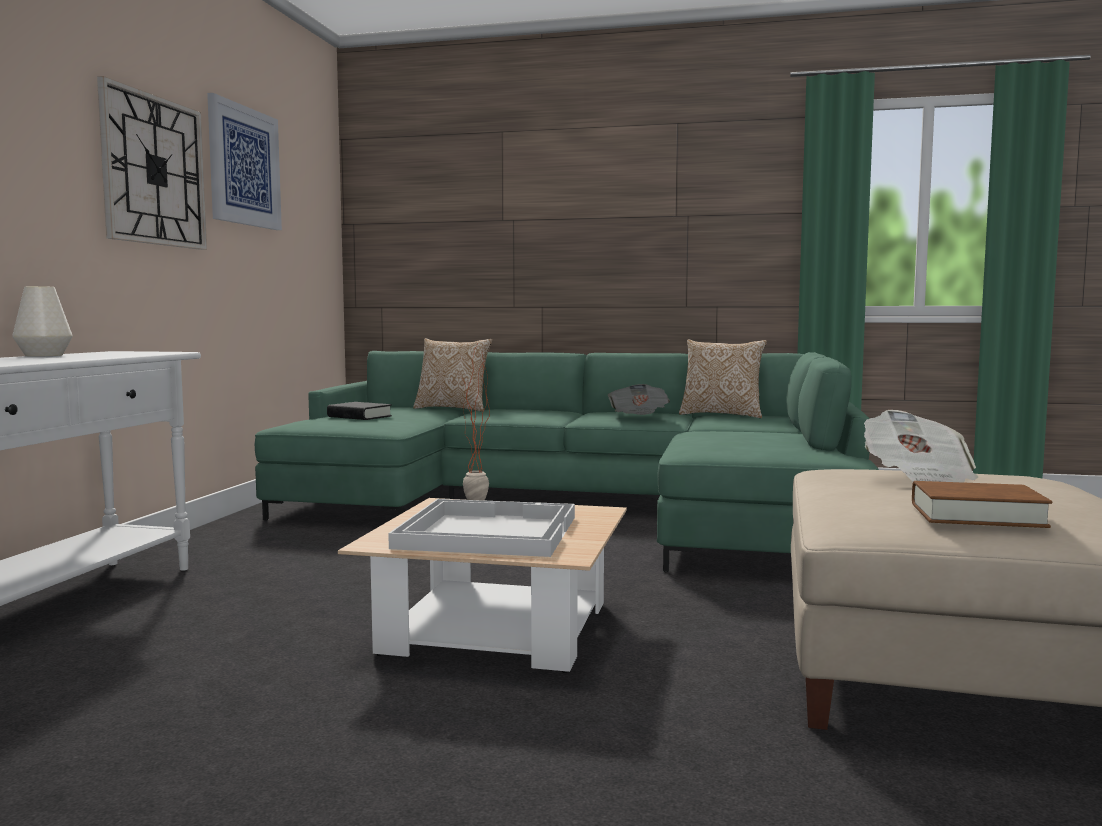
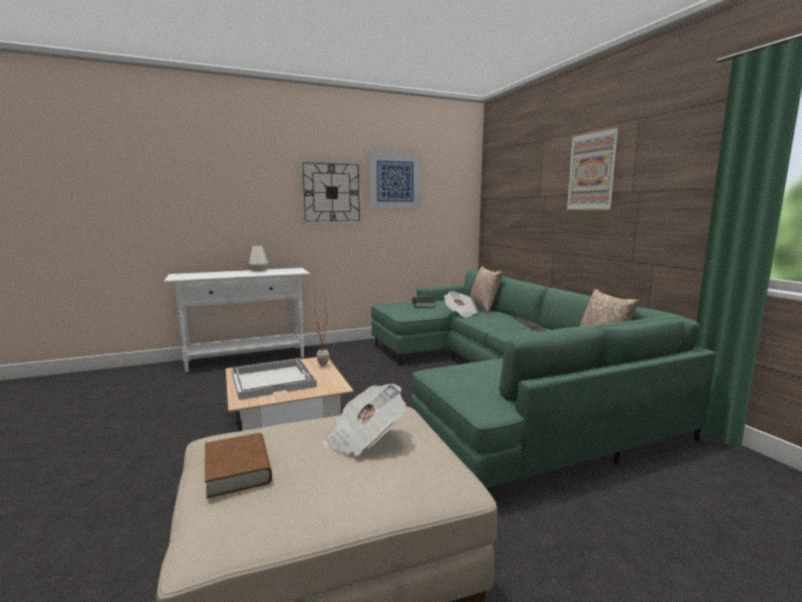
camera: 55 degrees right, 5 degrees up
none -> newspaper [444,291,478,317]
none -> picture [566,126,619,211]

